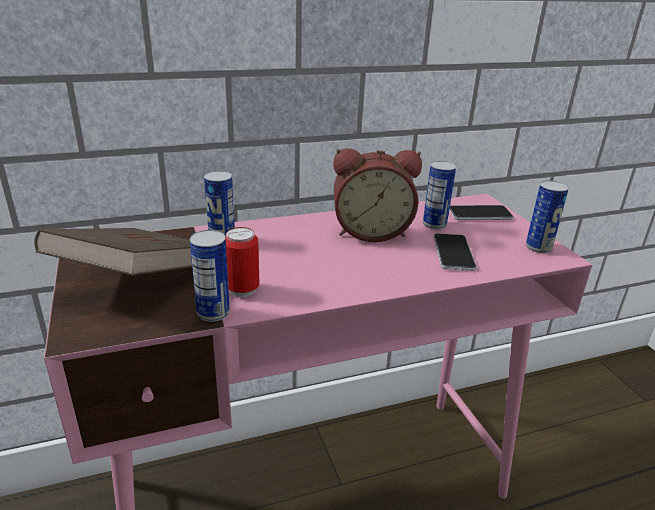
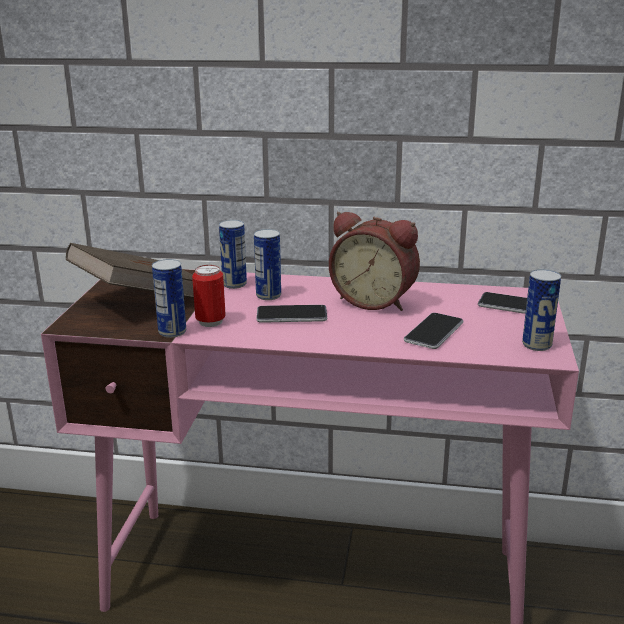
camera: 30 degrees right, 5 degrees down
can [423,161,456,229] -> can moved to [254,229,281,300]
none -> phone [256,305,327,323]

